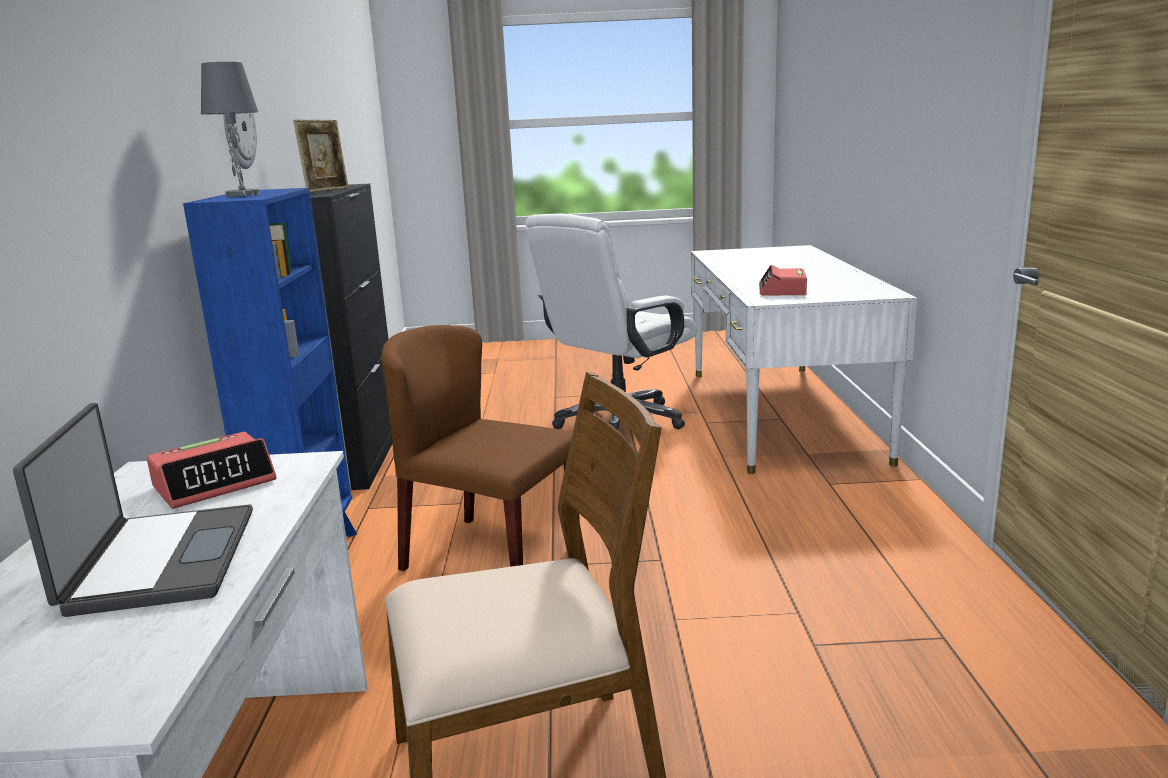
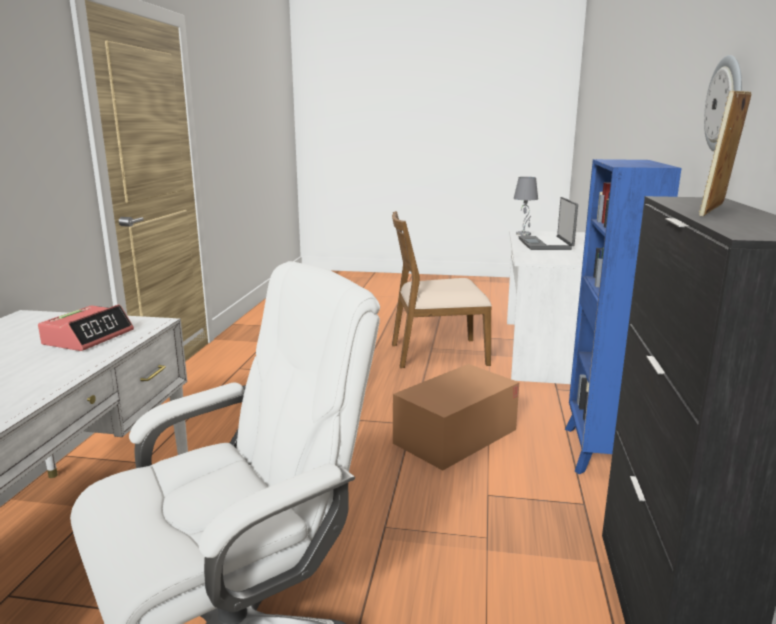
camera: 170 degrees left, 0 degrees up
alarm clock [147,432,277,509] -> none
grey table lamp [201,62,260,197] -> grey table lamp moved to [514,177,538,236]
brown chair [381,325,579,571] -> cardboard box [393,364,519,470]

